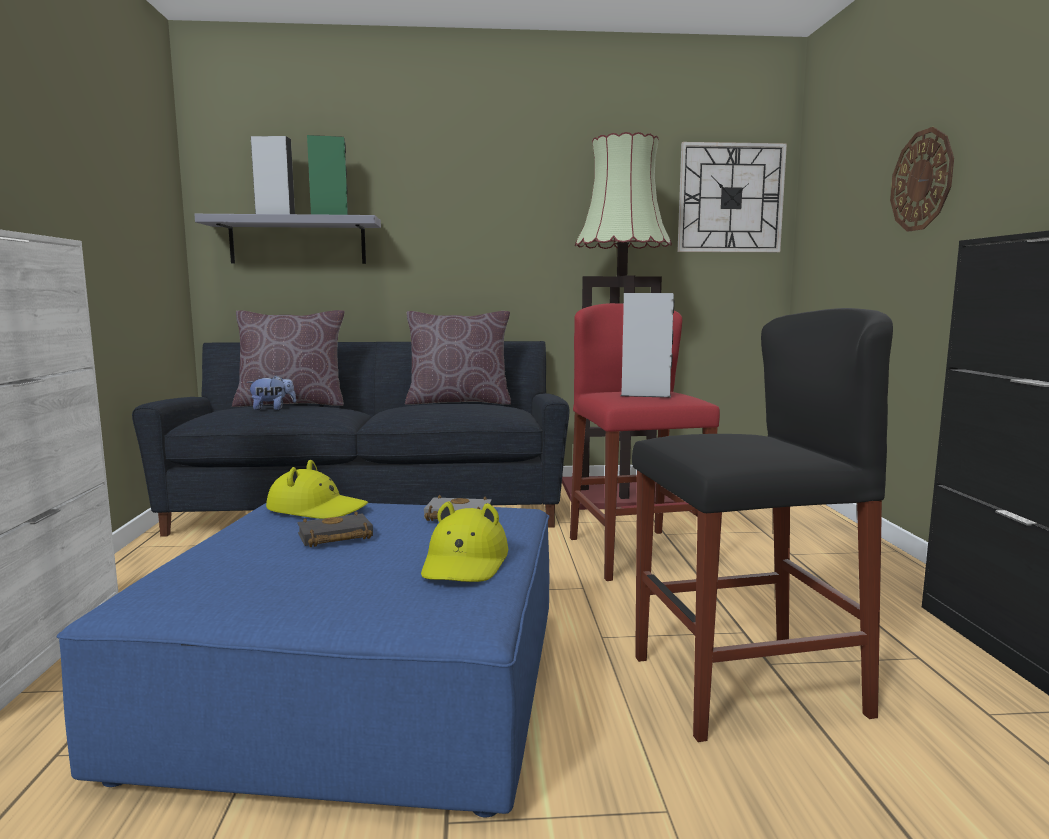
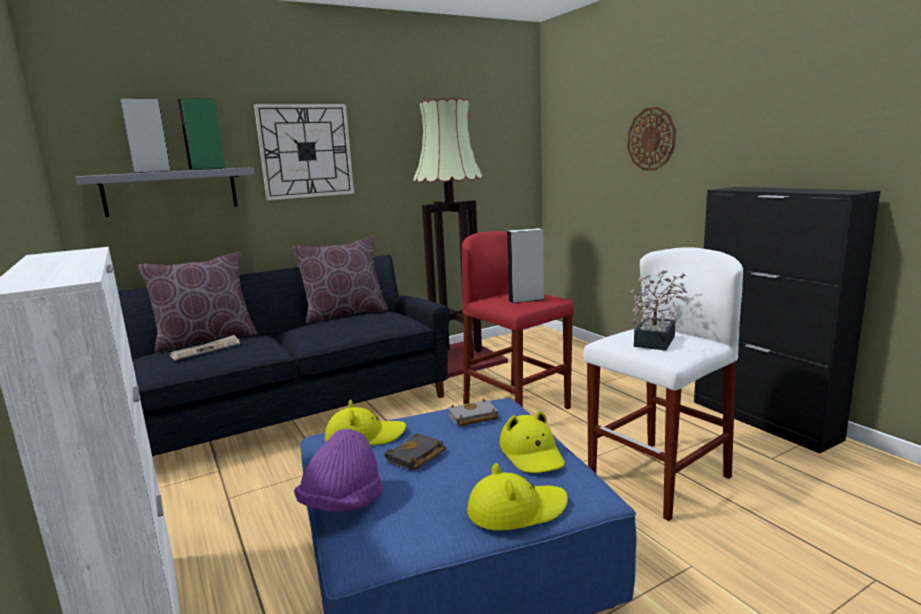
camera: 25 degrees left, 5 degrees up
plush toy [247,375,296,410] -> newspaper [170,335,240,361]
black stool [632,308,893,742] -> white stool [583,247,743,521]
wall clock [677,142,787,252] -> wall clock moved to [254,104,354,200]
none -> purple hat [294,429,383,512]
none -> yellow hat [467,463,568,531]
none -> potted plant [631,270,687,351]

